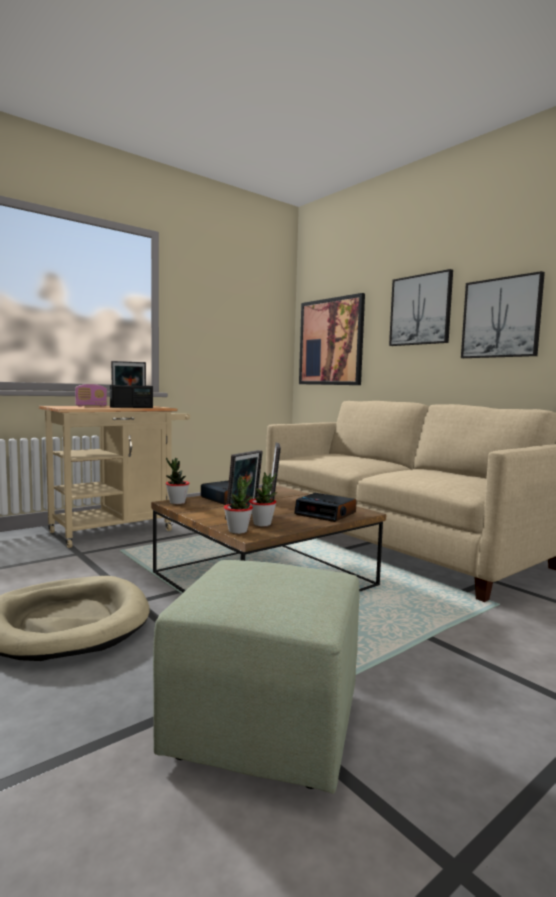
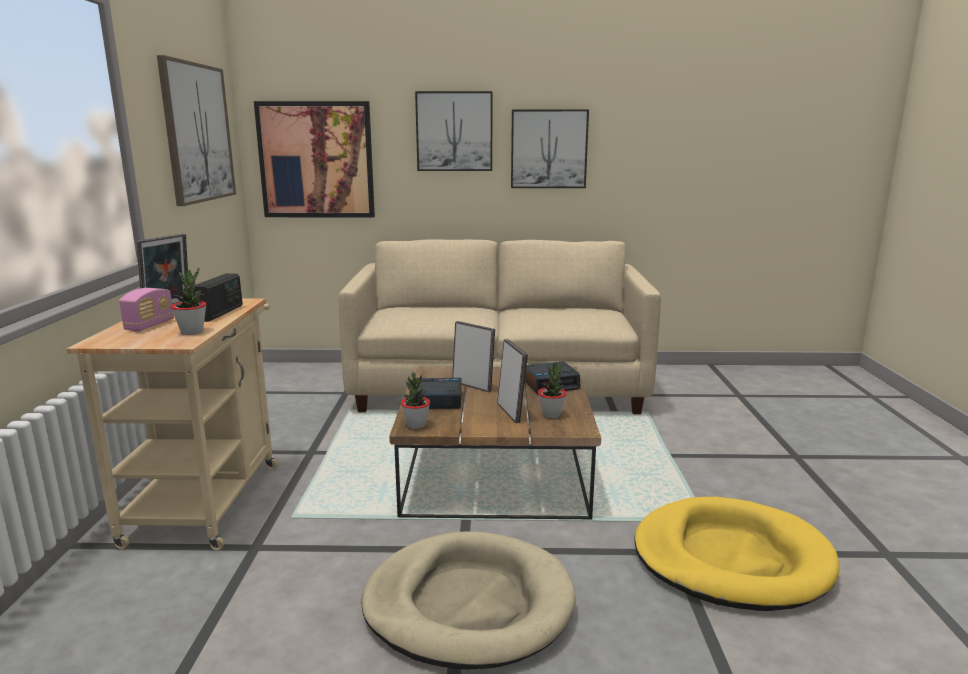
camera: 50 degrees left, 10 degrees up
green ottoman [153,560,359,794] -> yellow dog bed [634,497,840,611]
potted plant [224,476,253,534] -> potted plant moved to [171,268,206,335]
none -> picture [157,55,236,206]

